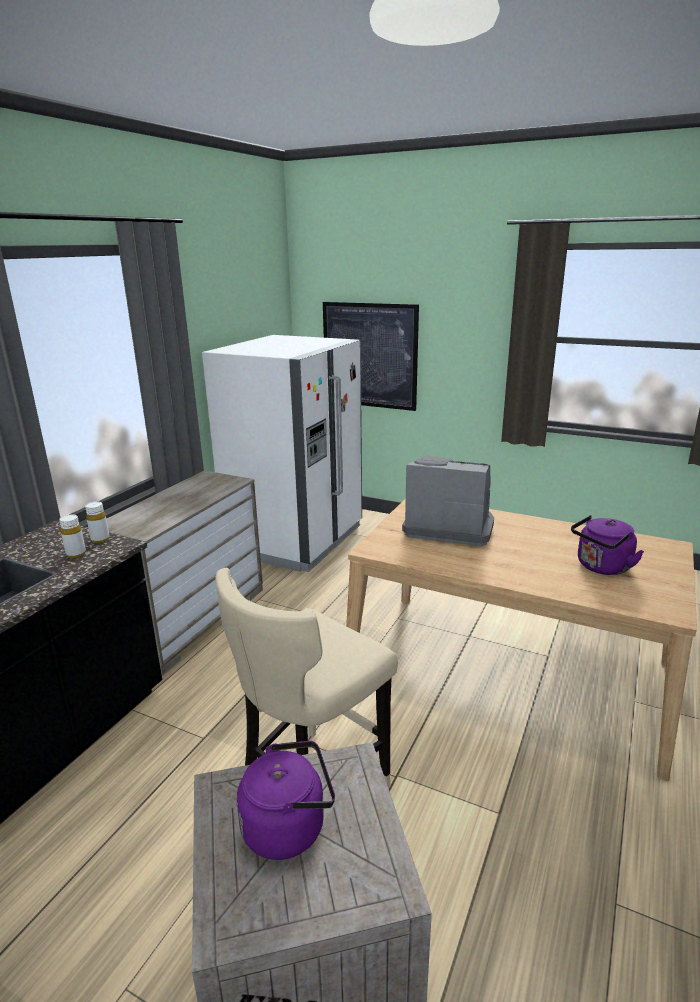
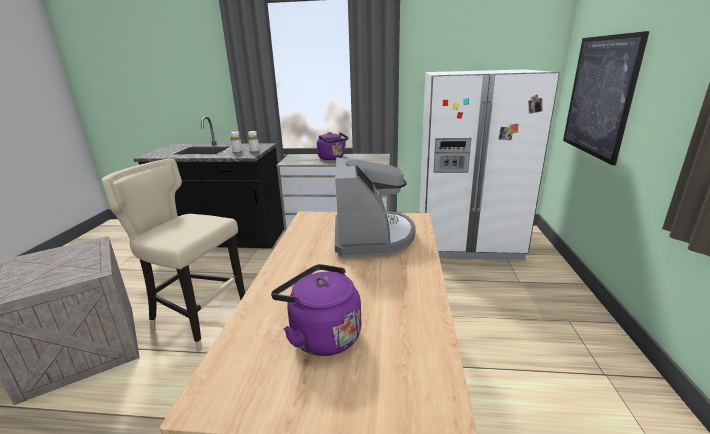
camera: 70 degrees right, 0 degrees up
purple kettle [237,741,335,860] -> purple kettle moved to [317,132,348,160]

